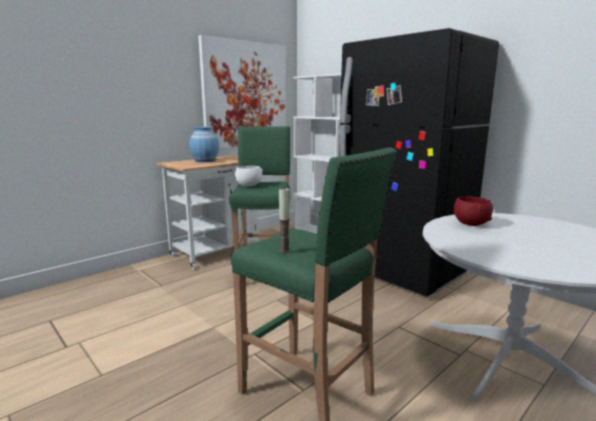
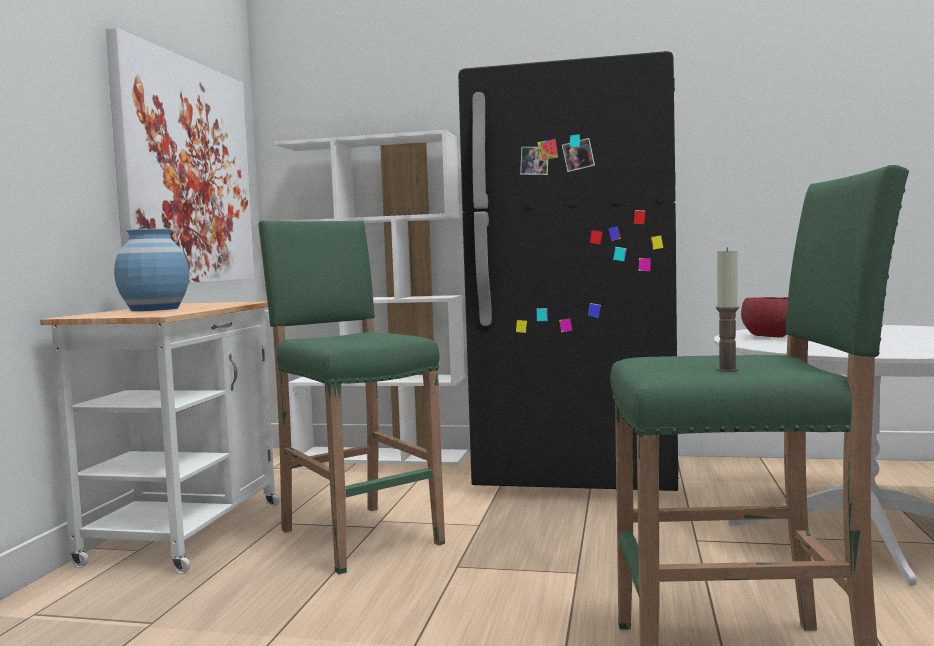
camera: 35 degrees left, 10 degrees down
white bowl [235,166,263,186] -> none

